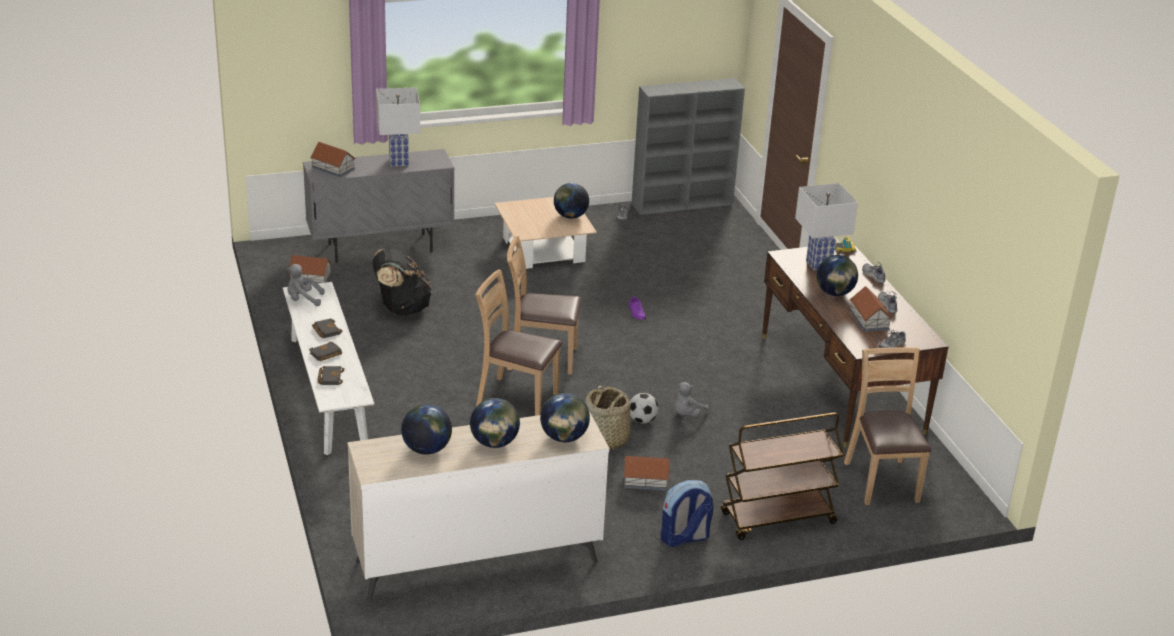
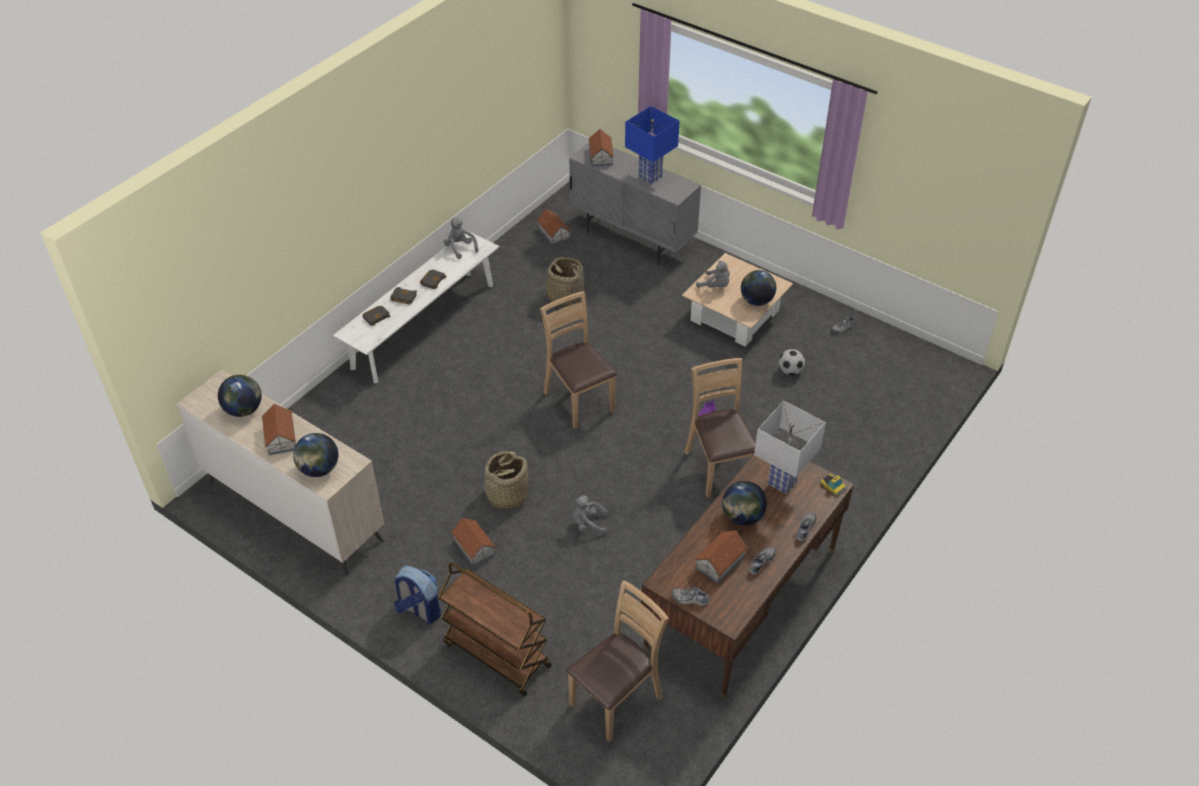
camera: 55 degrees right, 15 degrees up
black backpack [373,249,432,315] -> basket [543,257,584,306]
white table lamp [376,87,420,167] -> blue table lamp [625,106,680,184]
globe [470,398,520,448] -> toy house [262,404,296,455]
brown chair [476,270,562,416] -> brown chair moved to [685,358,756,498]
football [630,393,659,423] -> football moved to [779,349,805,375]
grey bookcase [632,78,745,215] -> none
none -> grey plush toy [696,261,730,288]

